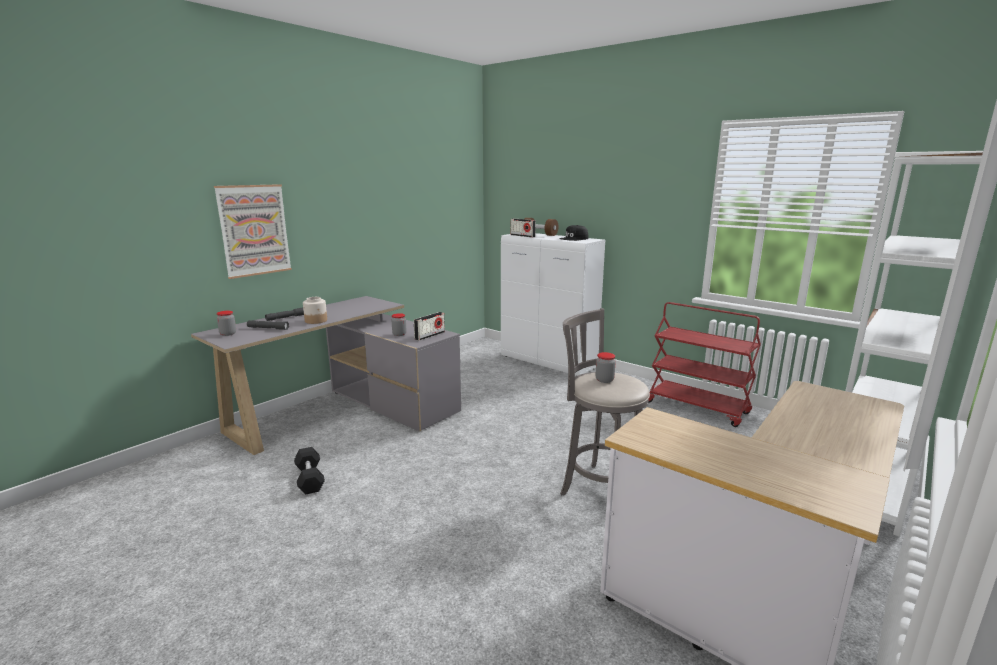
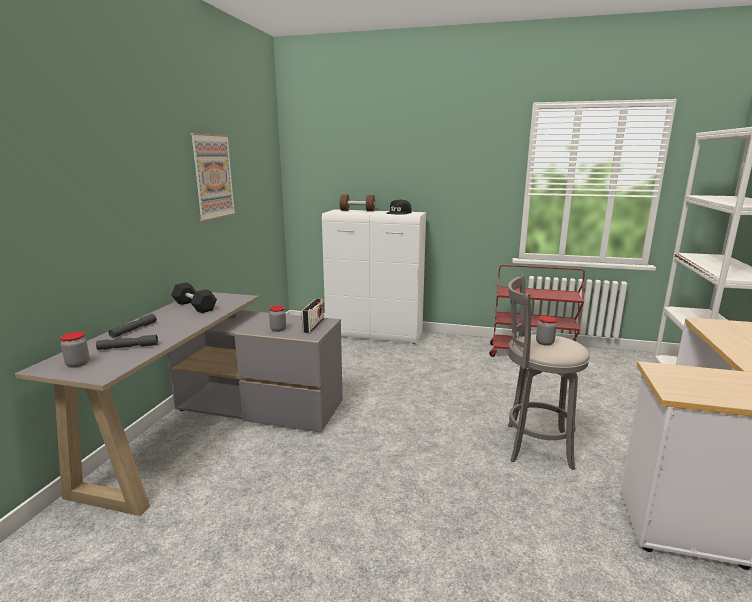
camera: 25 degrees left, 0 degrees up
picture [214,184,292,279] -> picture moved to [190,133,236,222]
black dumbbell [294,447,325,495] -> black dumbbell moved to [171,282,217,313]
jar [303,297,327,324] -> none
radio [511,219,536,237] -> none

